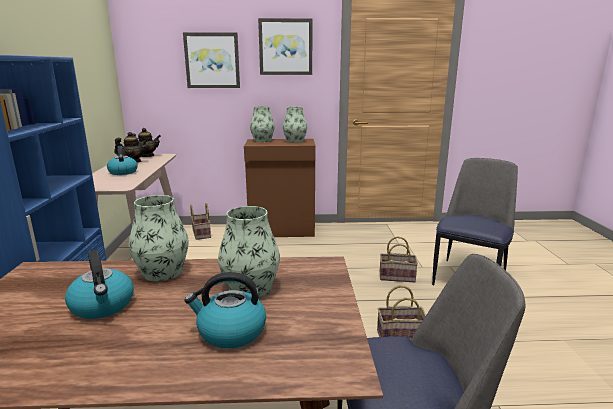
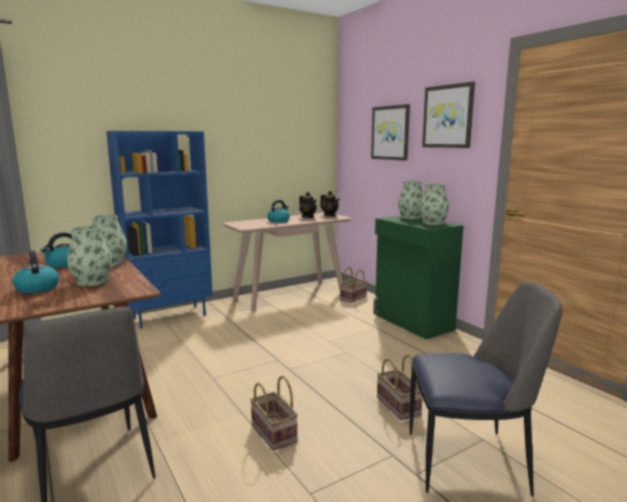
camera: 60 degrees right, 5 degrees down
brown cabinet [244,139,316,237] -> green cabinet [373,216,464,339]

